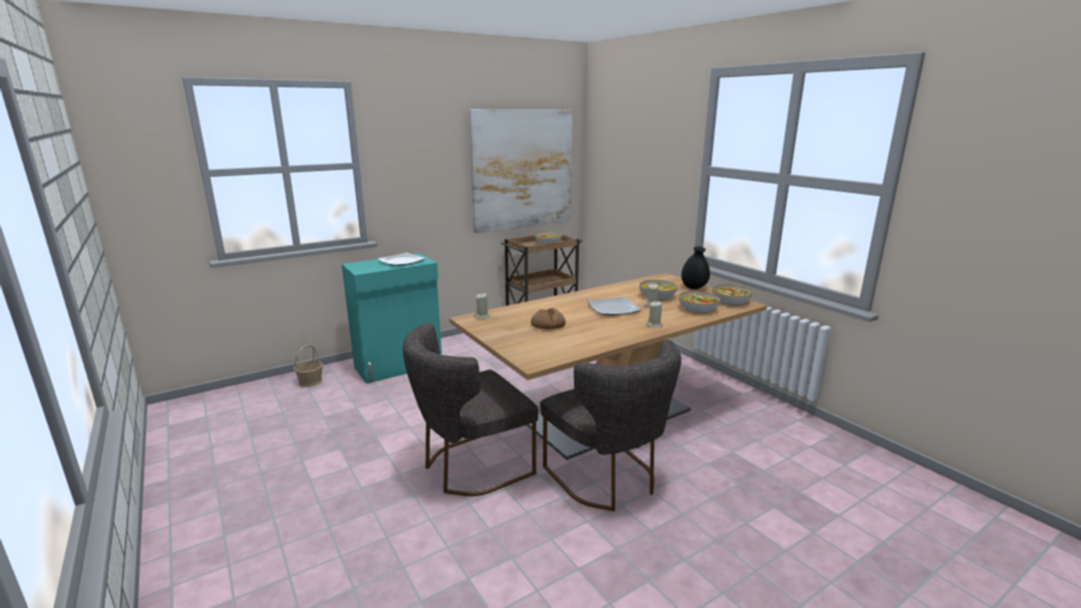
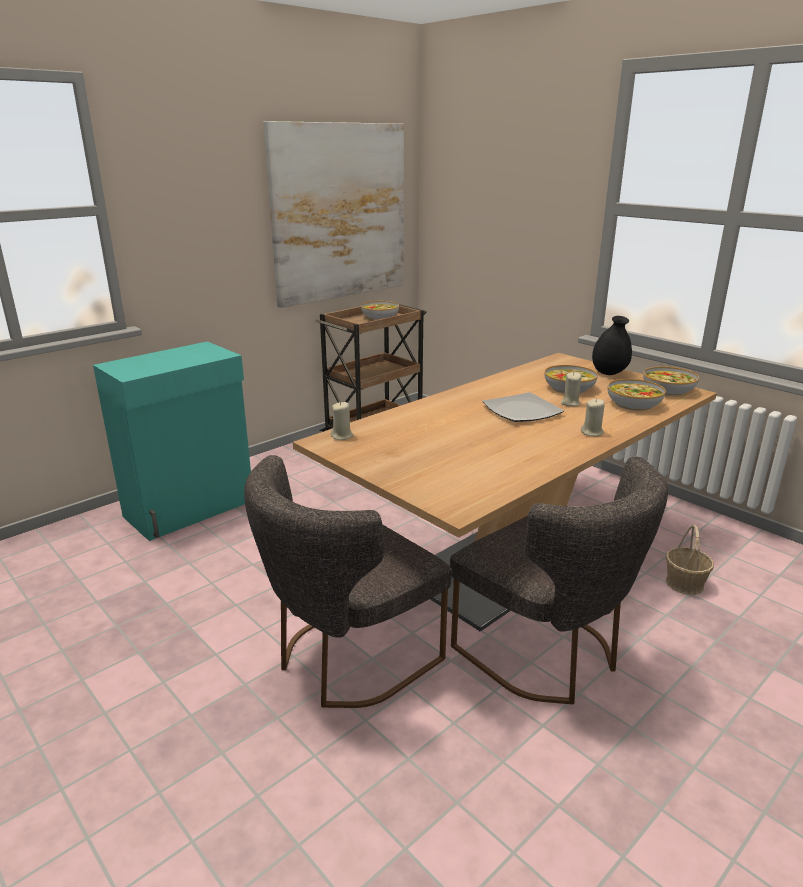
camera: 10 degrees left, 5 degrees up
basket [294,345,323,387] -> basket moved to [666,525,714,595]
plate [377,252,426,266] -> none
bread [531,308,566,329] -> none

